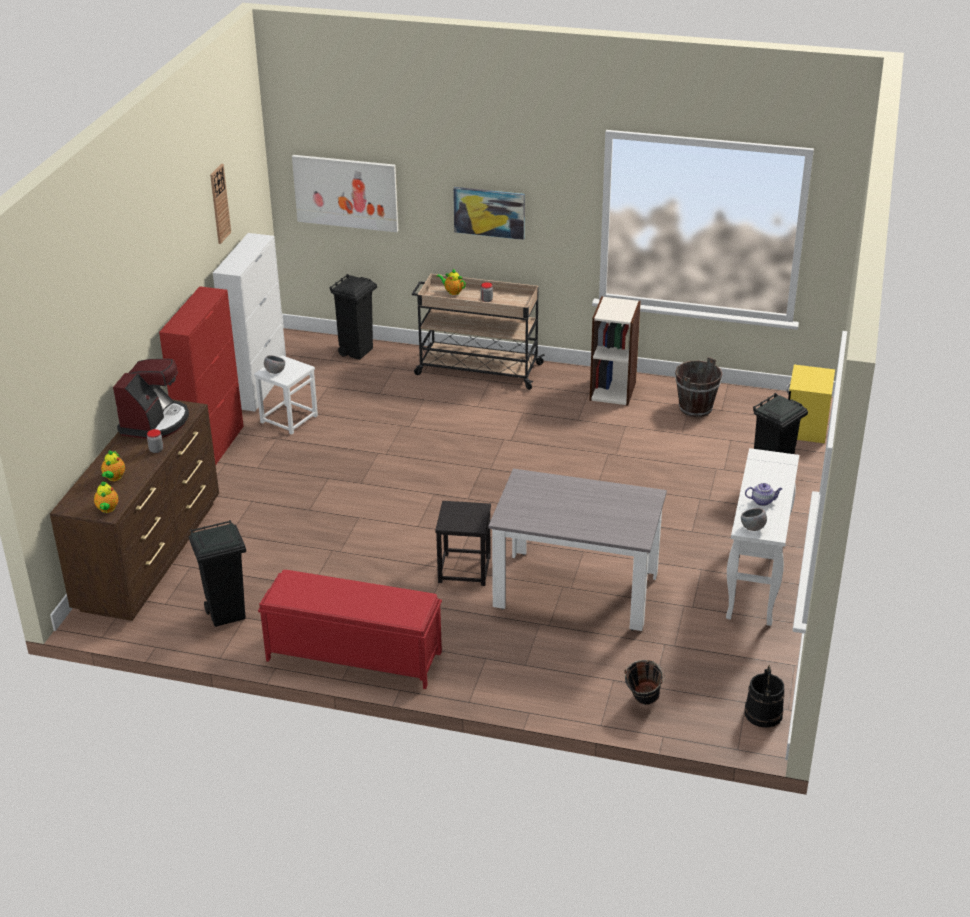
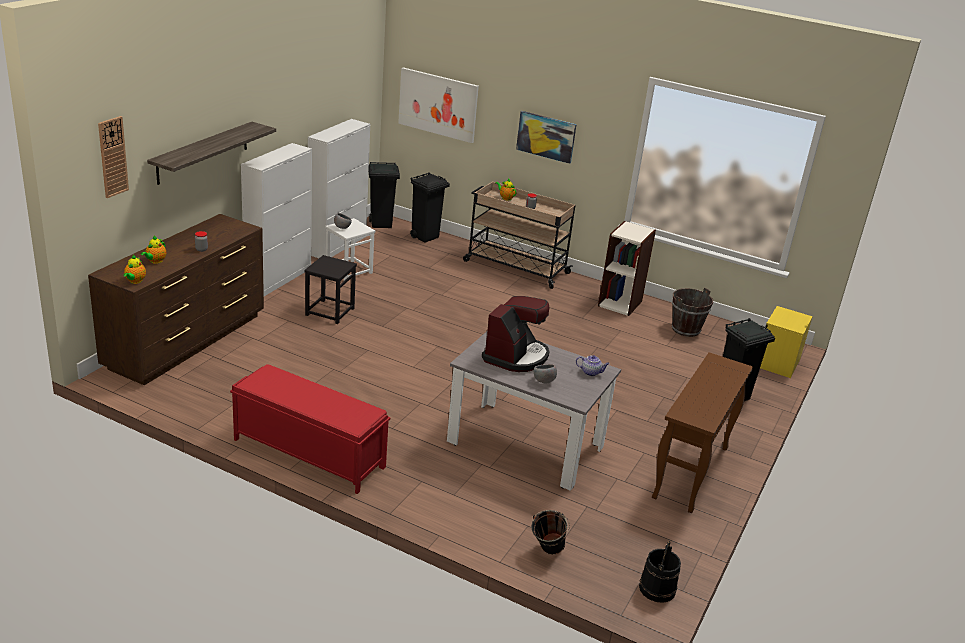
camera: 10 degrees right, 5 degrees down
coffee machine [113,359,189,439] -> coffee machine moved to [482,296,550,372]
red cabinet [159,286,244,465] -> white cabinet [241,143,312,296]
black trash can [189,520,246,627] -> black trash can moved to [369,162,400,228]
wall clock [210,164,231,244] -> wall clock moved to [98,116,129,198]
black stool [435,501,491,586] -> black stool moved to [304,255,357,324]
white console table [726,448,799,626] -> brown console table [652,352,753,513]
grey bowl [741,508,767,531] -> grey bowl moved to [534,364,557,383]
teapot [745,483,782,506] -> teapot moved to [576,355,610,376]
none -> shelf [147,122,276,185]

